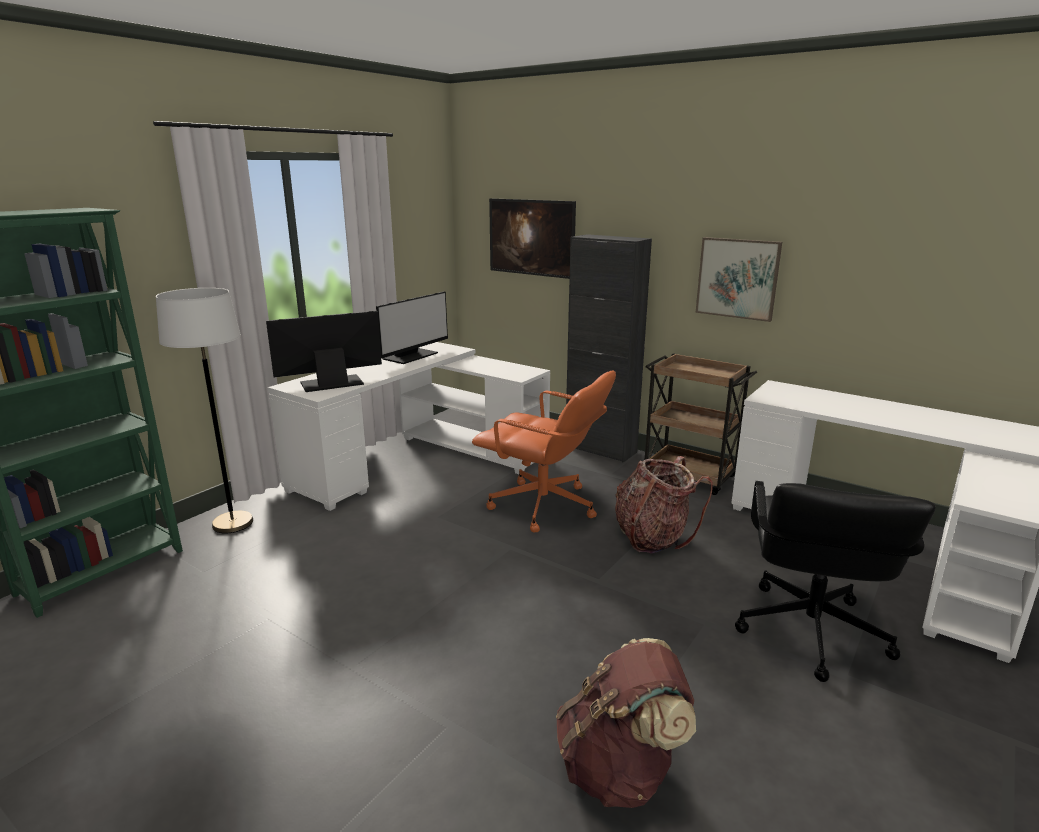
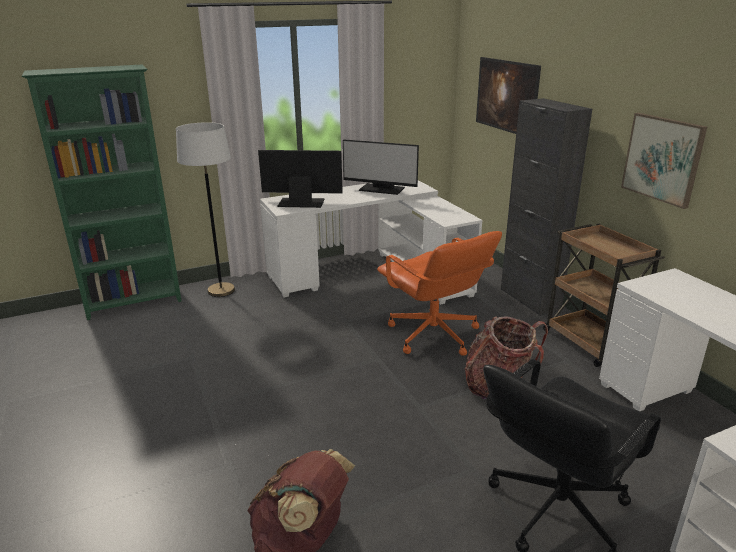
camera: 30 degrees right, 5 degrees up
monitor [376,292,448,364] -> monitor turned 45 degrees clockwise [343,139,419,195]

